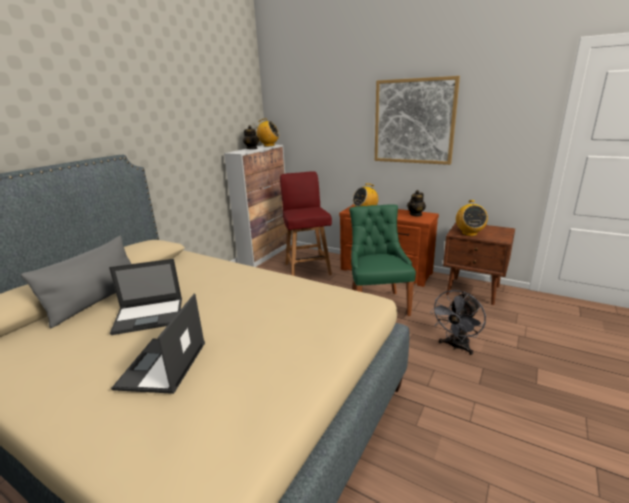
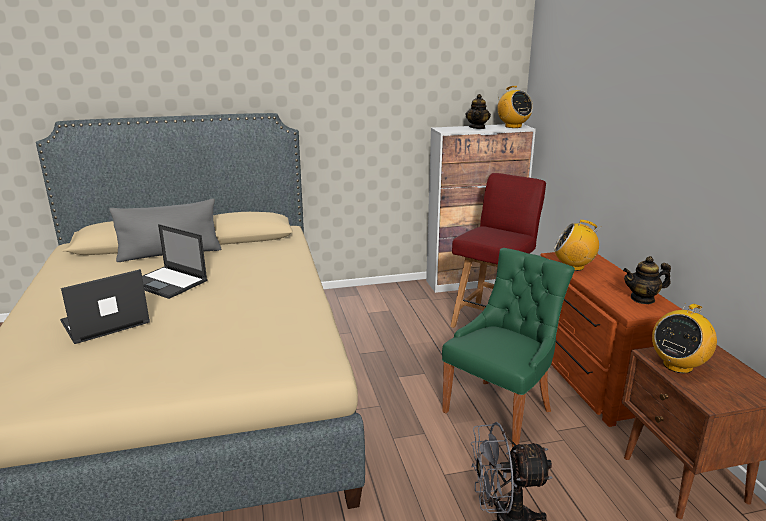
camera: 45 degrees right, 0 degrees up
picture [375,76,460,165] -> none

